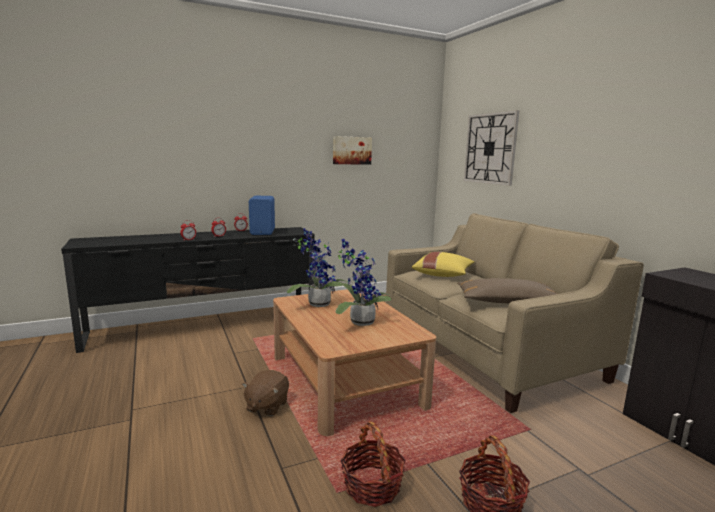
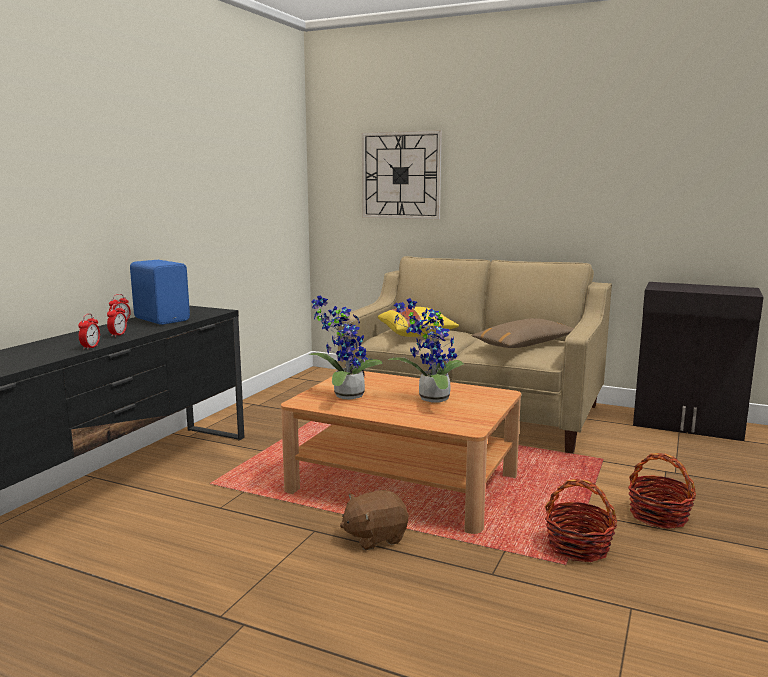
camera: 40 degrees left, 0 degrees up
brown plush toy [242,370,289,416] -> brown plush toy turned 90 degrees clockwise [340,490,408,550]
picture [333,136,372,165] -> none

